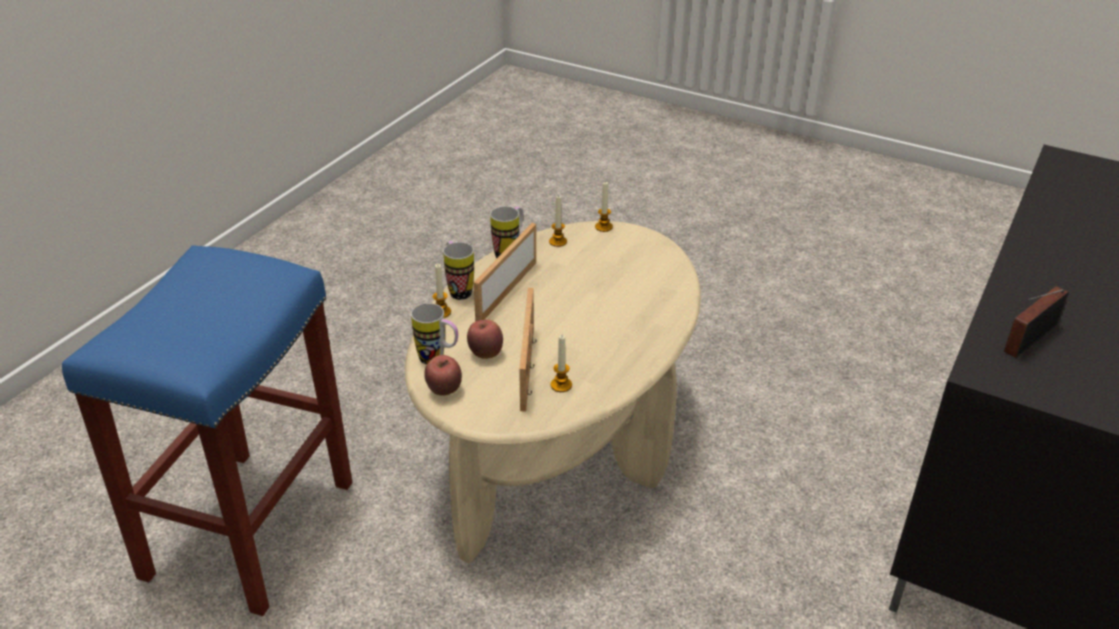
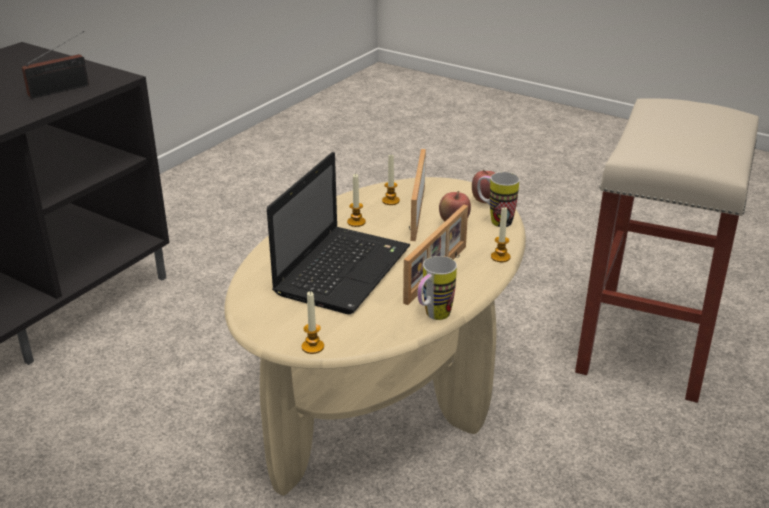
camera: 175 degrees left, 5 degrees down
blue stool [62,245,352,616] -> beige stool [575,98,759,403]
mug [443,241,474,300] -> none
candle [549,195,567,247] -> candle moved to [347,173,366,227]
none -> laptop [267,152,410,314]

